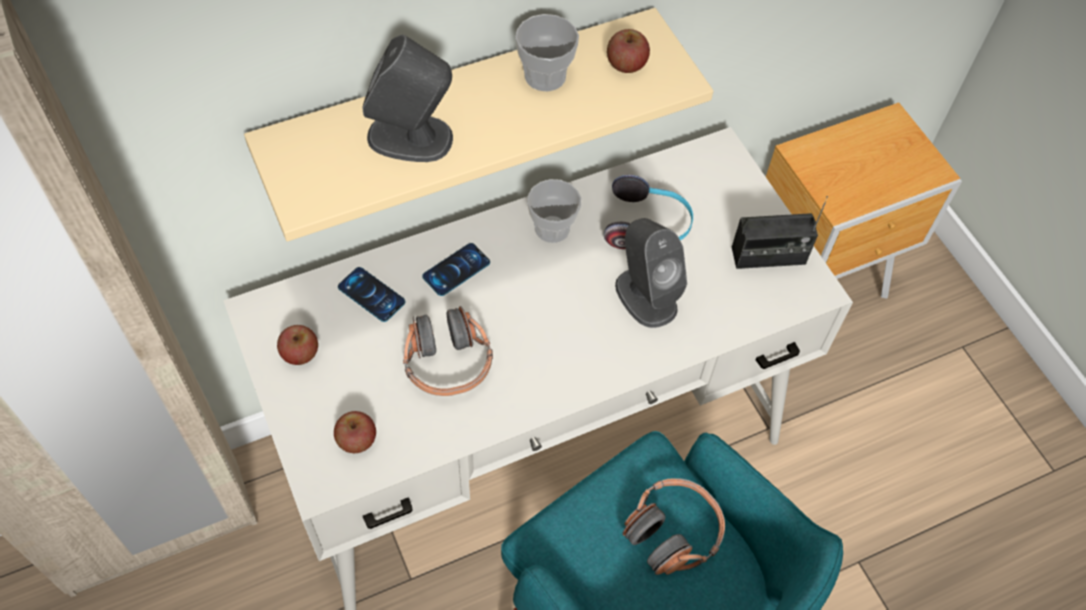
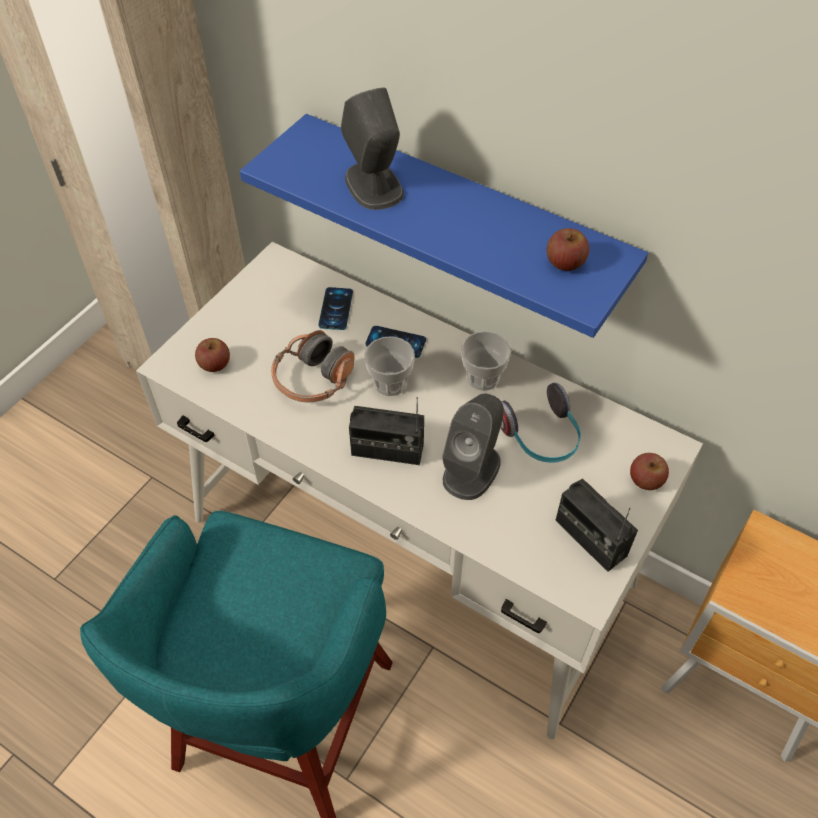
camera: 60 degrees right, 5 degrees down
beige shelf [244,8,713,242] -> blue shelf [240,114,648,338]
apple [277,325,318,365] -> apple moved to [630,453,669,490]
cup [515,14,579,92] -> cup moved to [364,336,415,396]
headphones [622,478,725,575] -> none
none -> radio [349,397,424,465]

